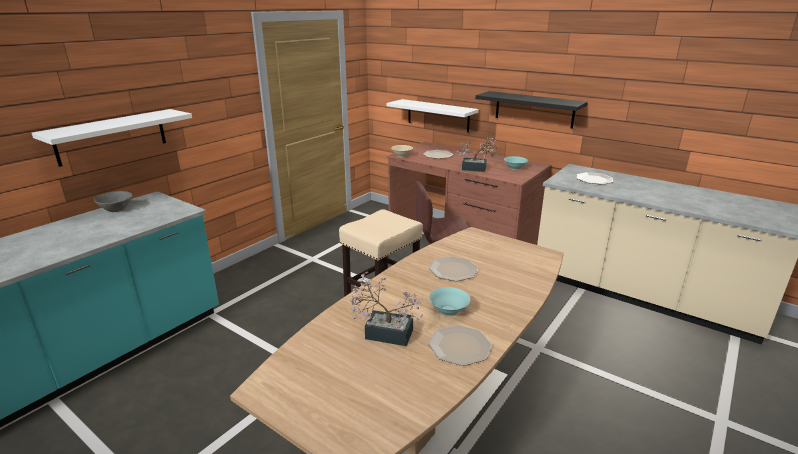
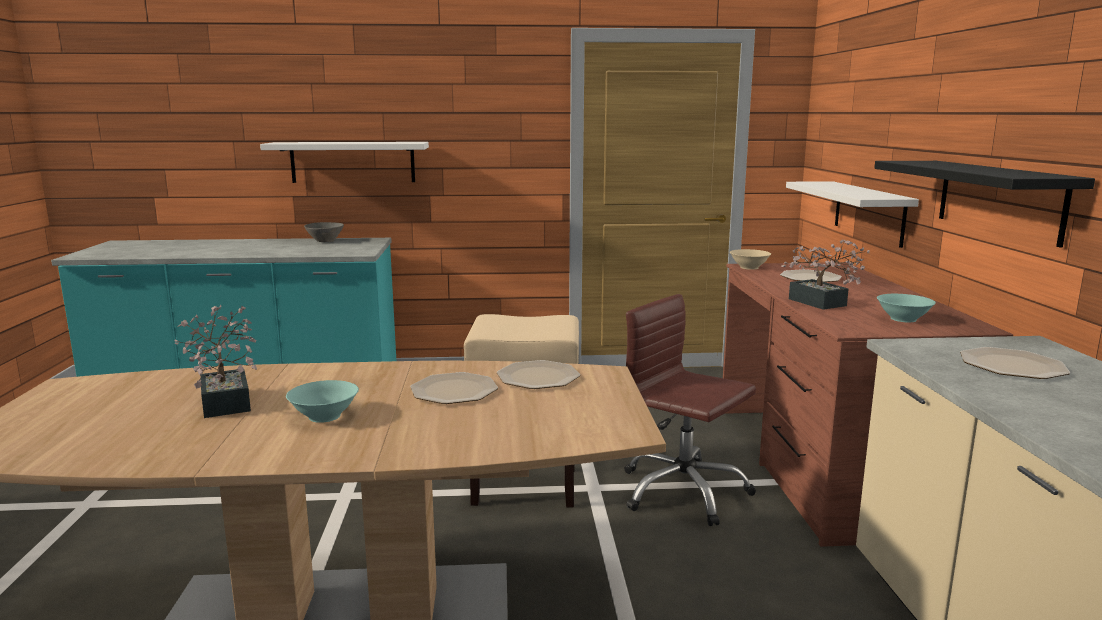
camera: 50 degrees right, 10 degrees down
plate [428,325,492,366] -> plate moved to [497,360,580,389]

